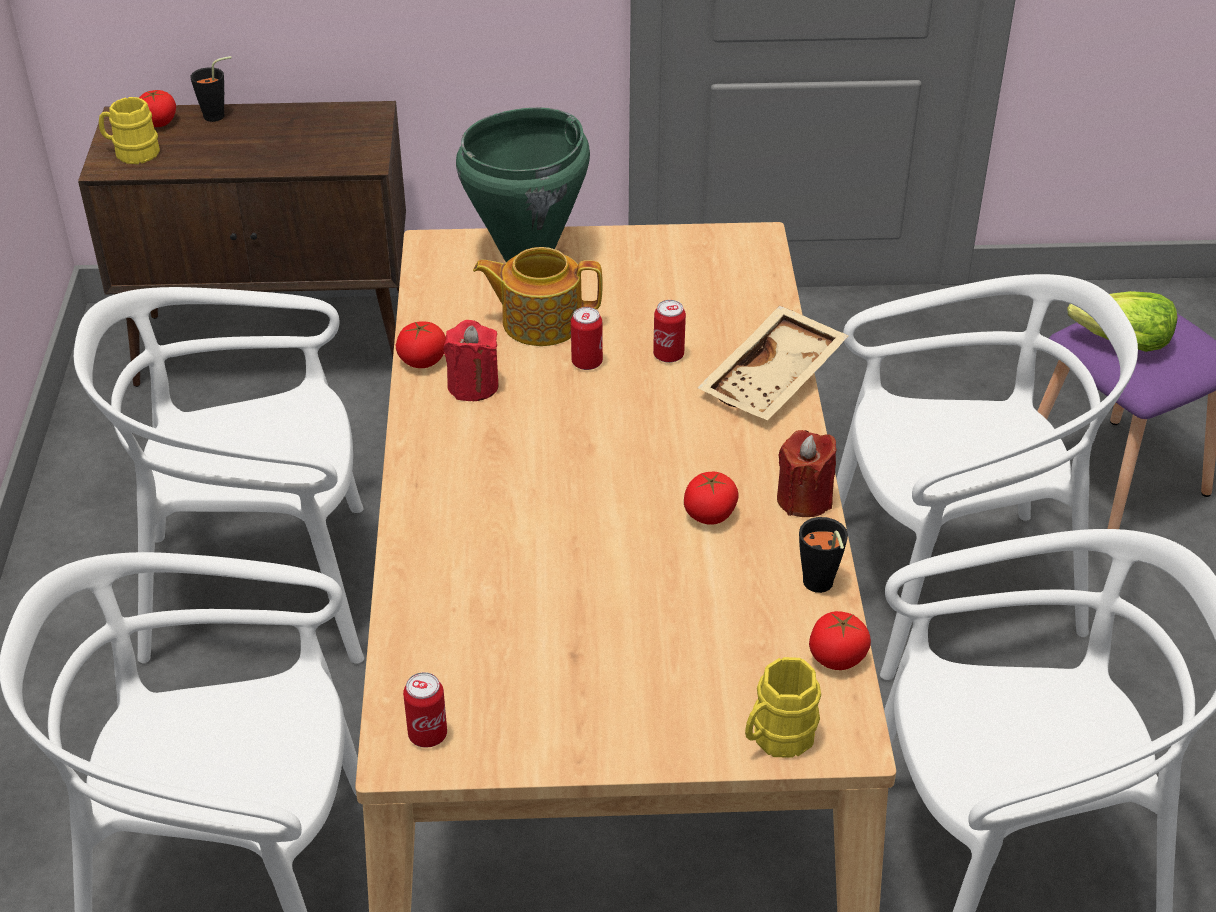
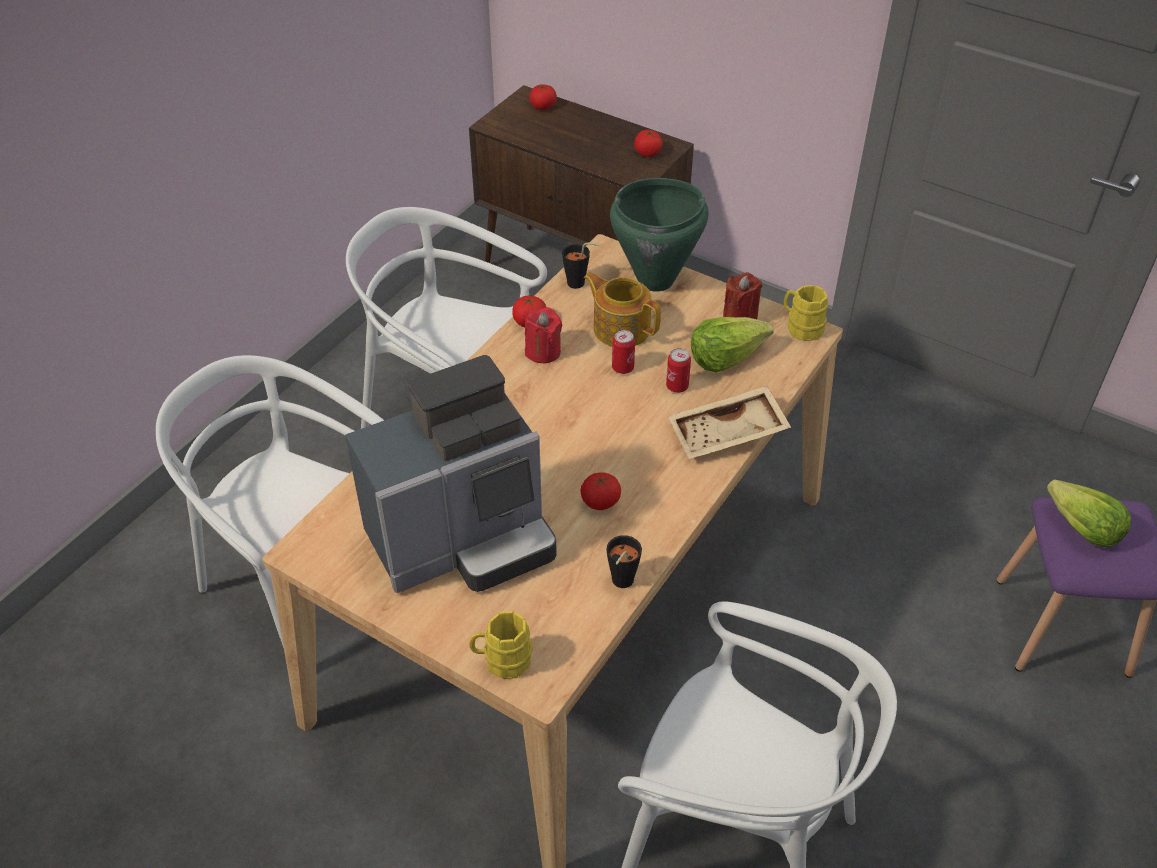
camera: 35 degrees right, 5 degrees up
yellow mug [99,97,160,164] -> yellow mug moved to [784,285,828,341]
black cup [190,56,232,122] -> black cup moved to [562,243,600,289]
can [403,672,447,748] -> none
red candle [777,430,836,517] -> red candle moved to [723,272,762,319]
tomato [809,611,871,670] -> tomato moved to [634,129,663,157]
white chair [836,274,1138,680] -> none
none -> coffee machine [345,355,557,593]
none -> lettuce [691,317,774,372]

